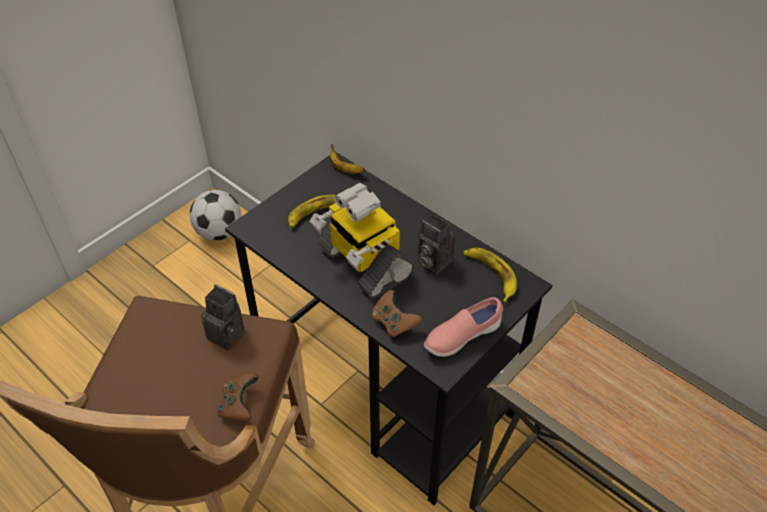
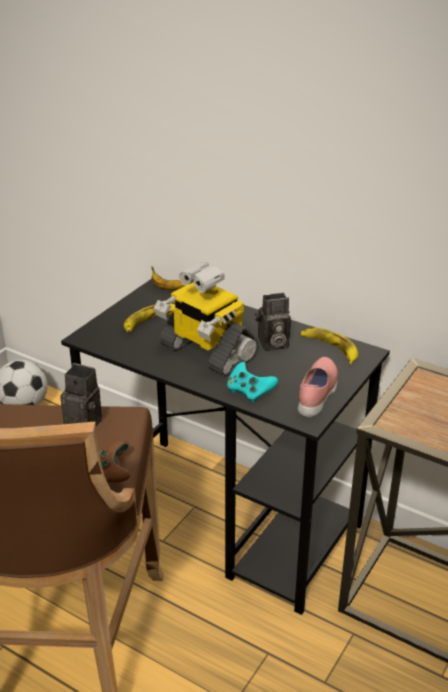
camera: 10 degrees left, 15 degrees down
brown game controller [371,290,422,337] -> turquoise game controller [227,362,278,403]
camera [418,214,455,274] -> camera turned 45 degrees counterclockwise [255,293,291,351]
pink shoe [424,297,503,357] -> pink shoe turned 150 degrees clockwise [298,357,338,417]

